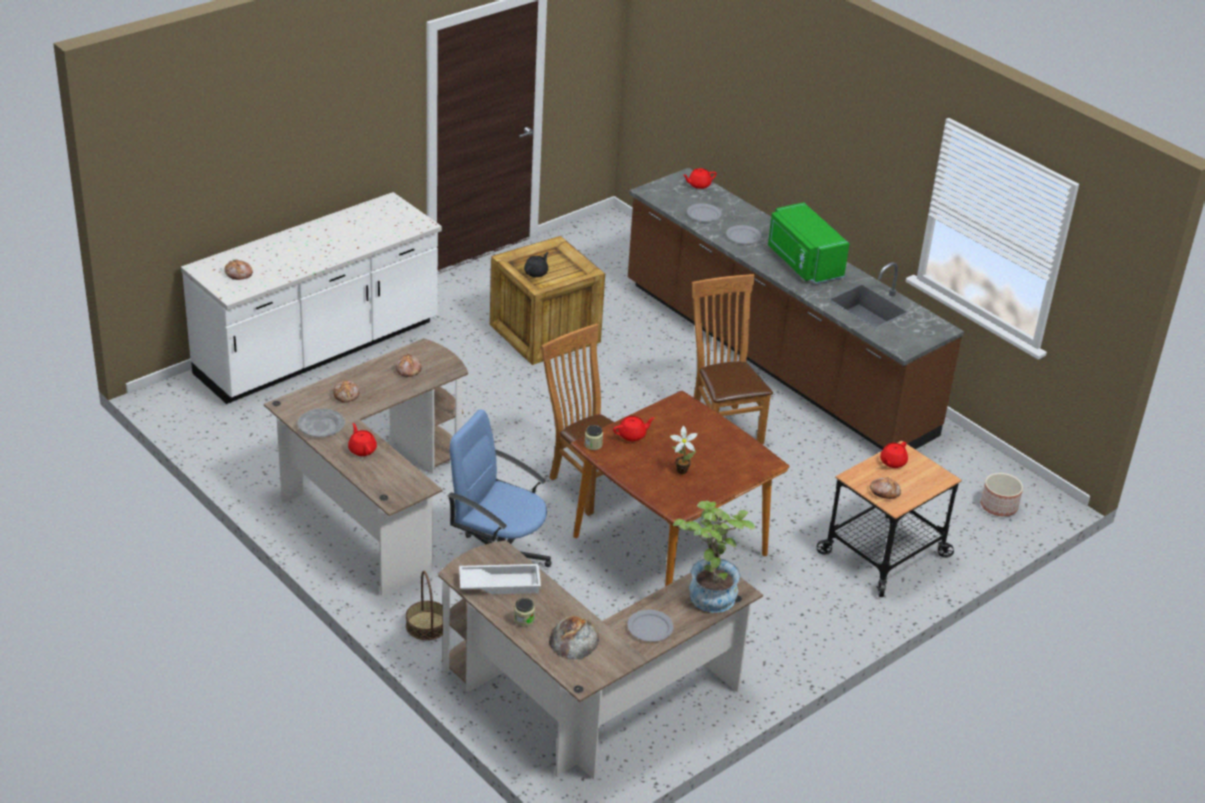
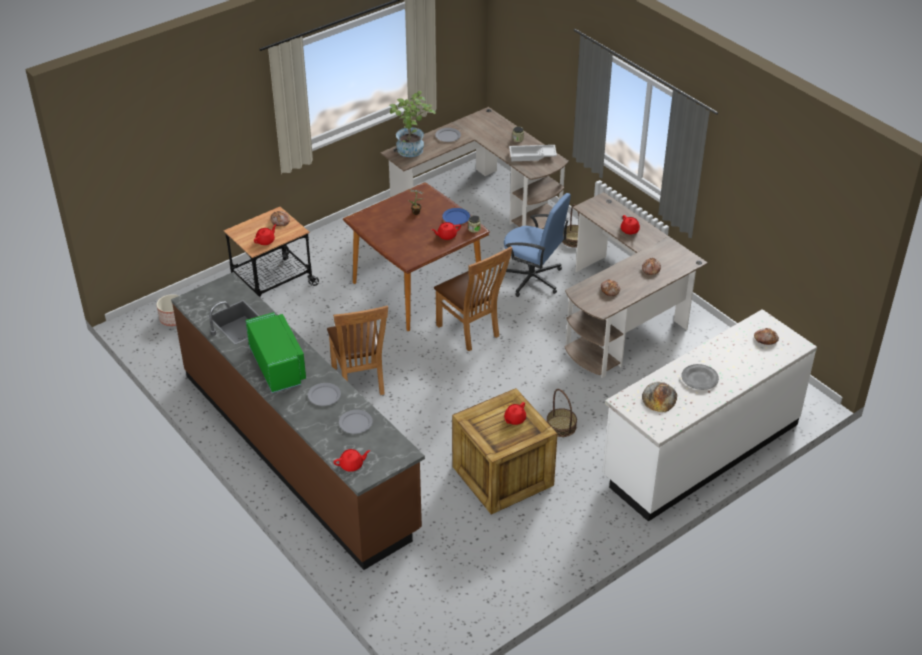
camera: 175 degrees left, 5 degrees up
grey plate [298,408,345,437] -> grey plate moved to [681,364,719,390]
black teapot [524,252,548,277] -> red teapot [504,402,526,425]
bread [549,616,599,660] -> bread moved to [642,382,677,412]
none -> blue plate [442,208,470,225]
none -> basket [547,389,577,437]

